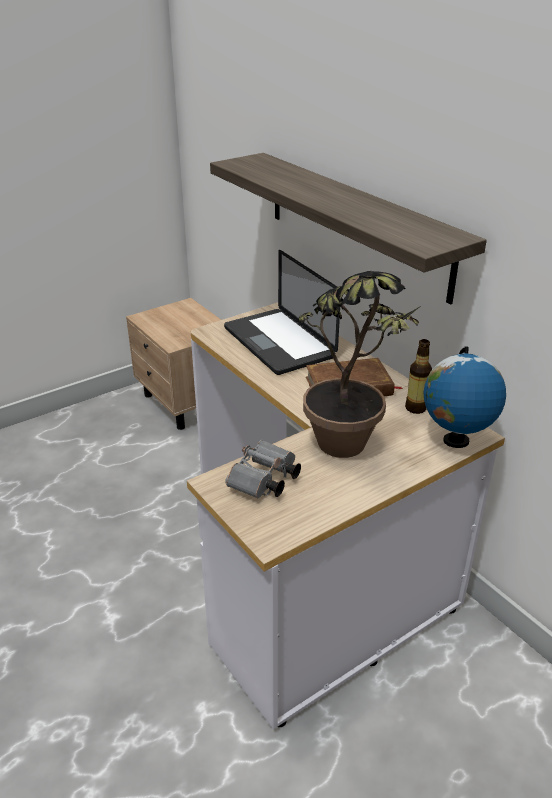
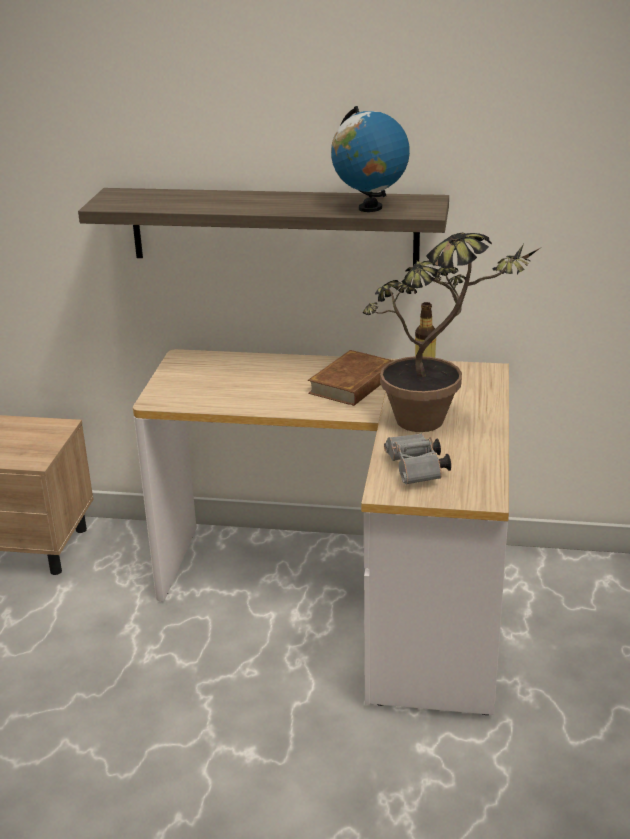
camera: 45 degrees left, 5 degrees down
laptop [224,250,340,375] -> none
globe [424,347,506,448] -> globe moved to [331,106,410,212]

